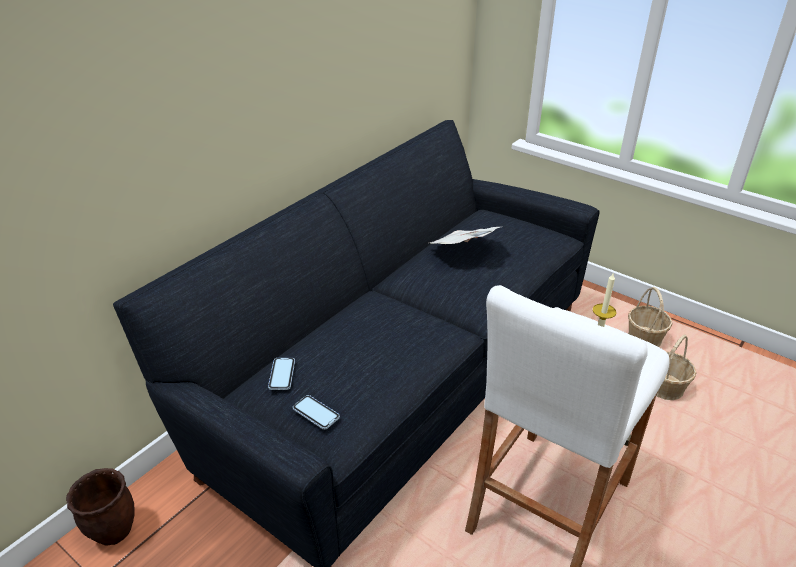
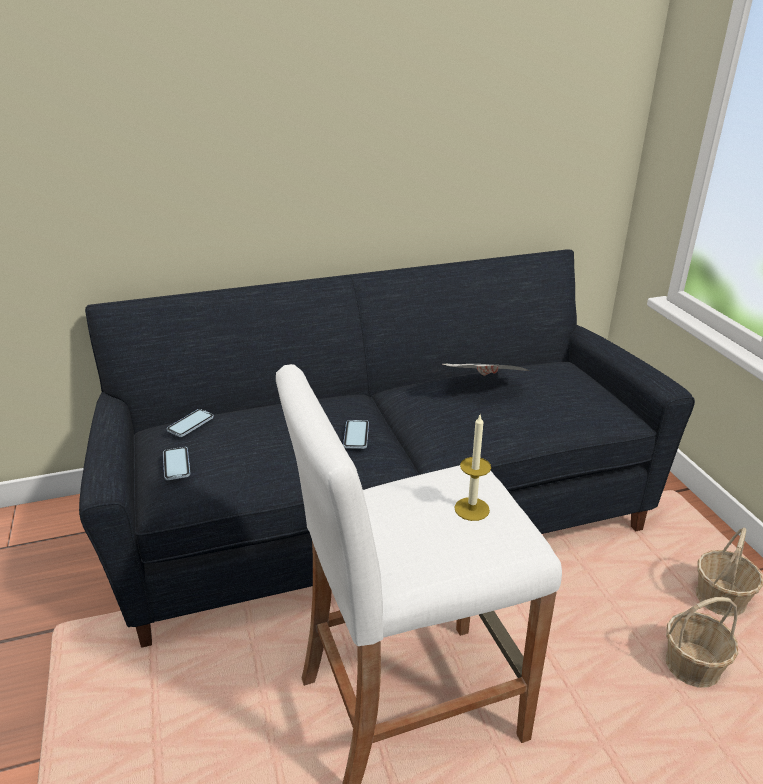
camera: 35 degrees right, 5 degrees down
brown planter [66,468,135,546] -> none
none -> phone [343,420,369,449]

